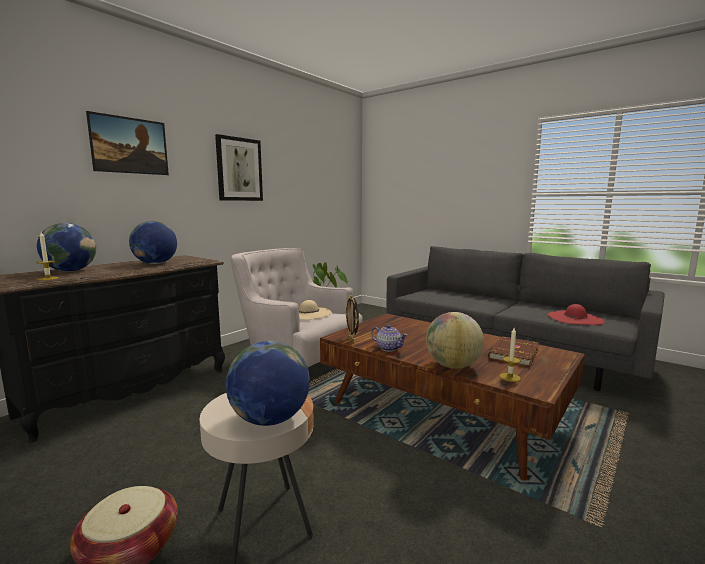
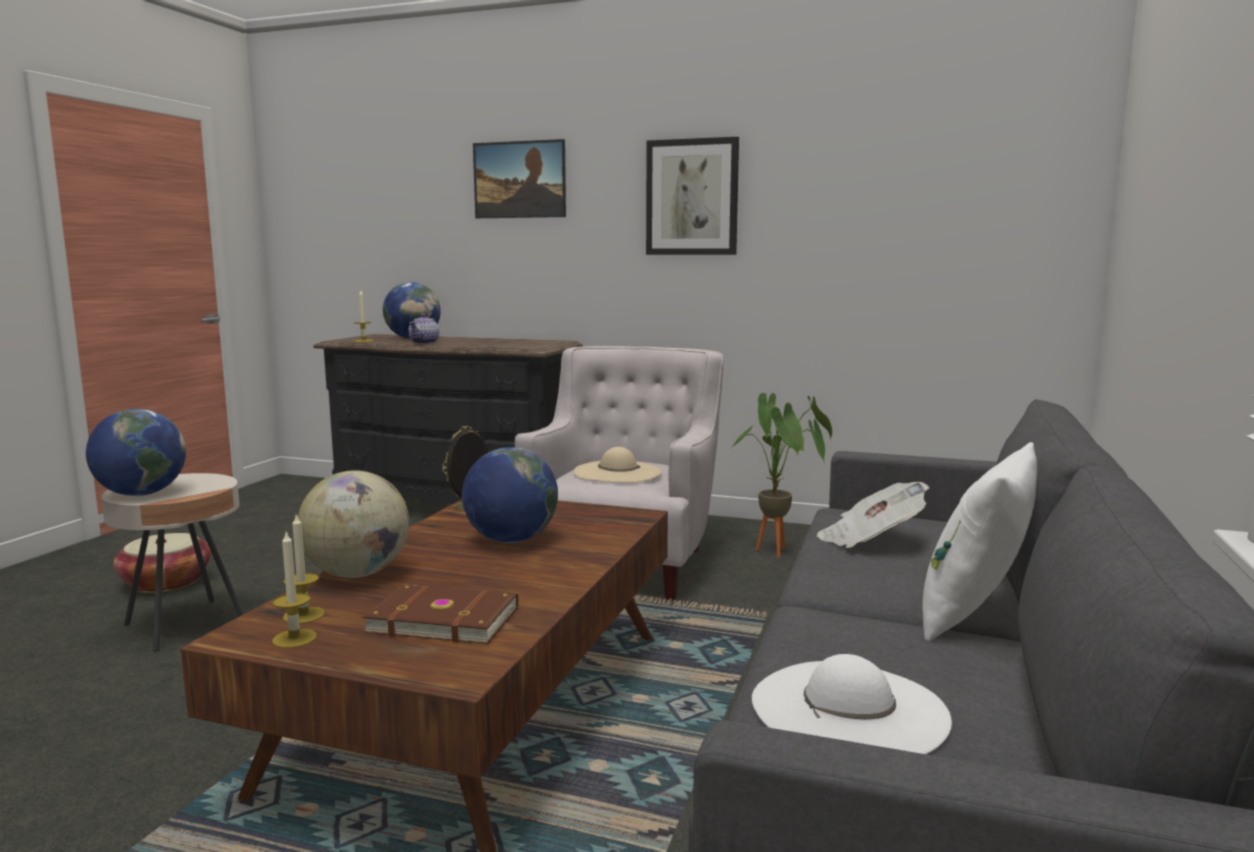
camera: 70 degrees right, 0 degrees up
globe [129,221,177,264] -> globe moved to [462,447,558,543]
teapot [371,325,408,351] -> teapot moved to [408,314,439,344]
red hat [548,304,605,325] -> white hat [752,654,952,754]
none -> candle [272,532,317,648]
none -> newspaper [817,482,929,548]
none -> white pillow [922,442,1037,641]

